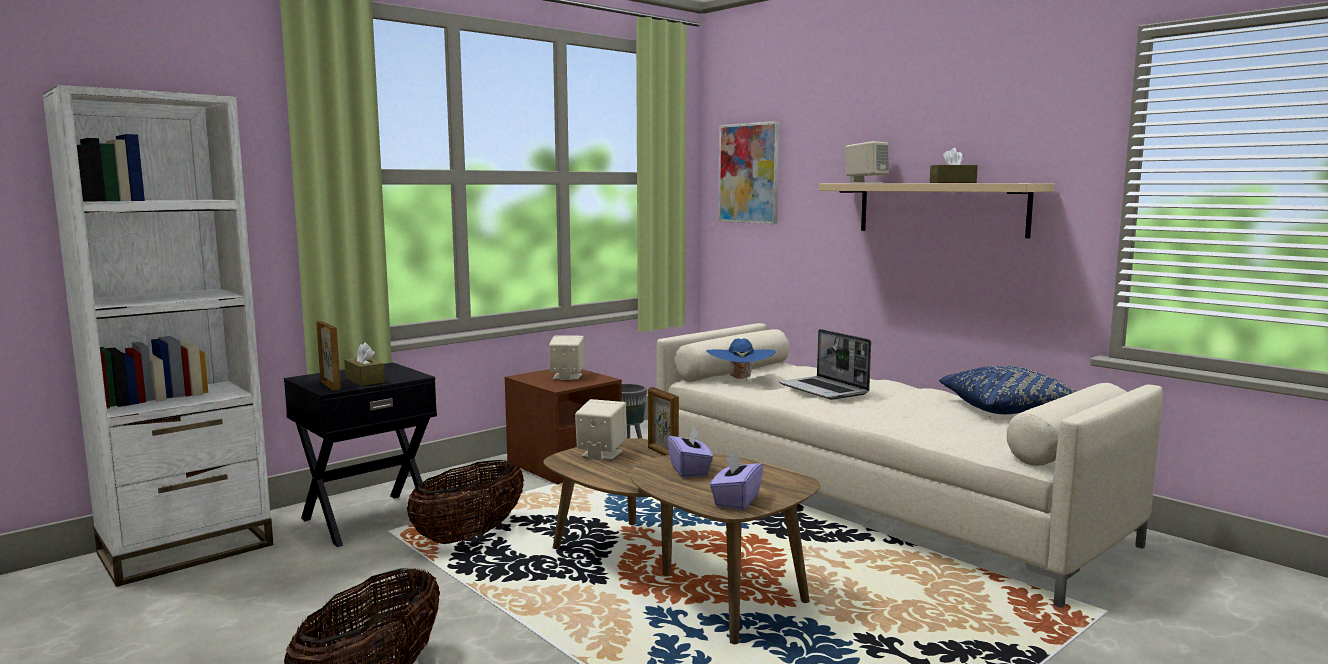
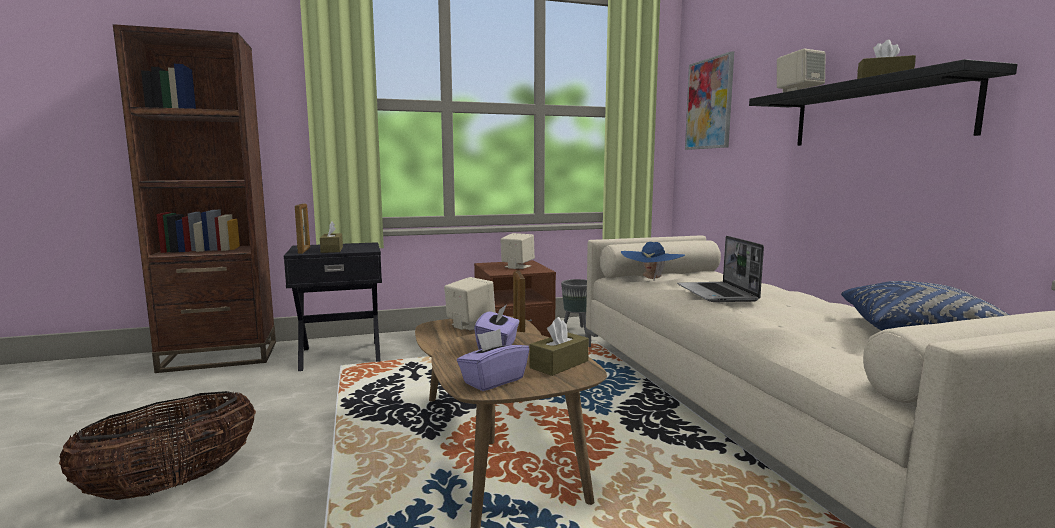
camera: 25 degrees right, 0 degrees up
white bookcase [42,85,274,587] -> brown bookcase [113,24,276,373]
basket [407,460,524,544] -> none
beige shelf [819,183,1054,238] -> black shelf [749,59,1018,146]
none -> brown tissue box [530,317,589,376]

